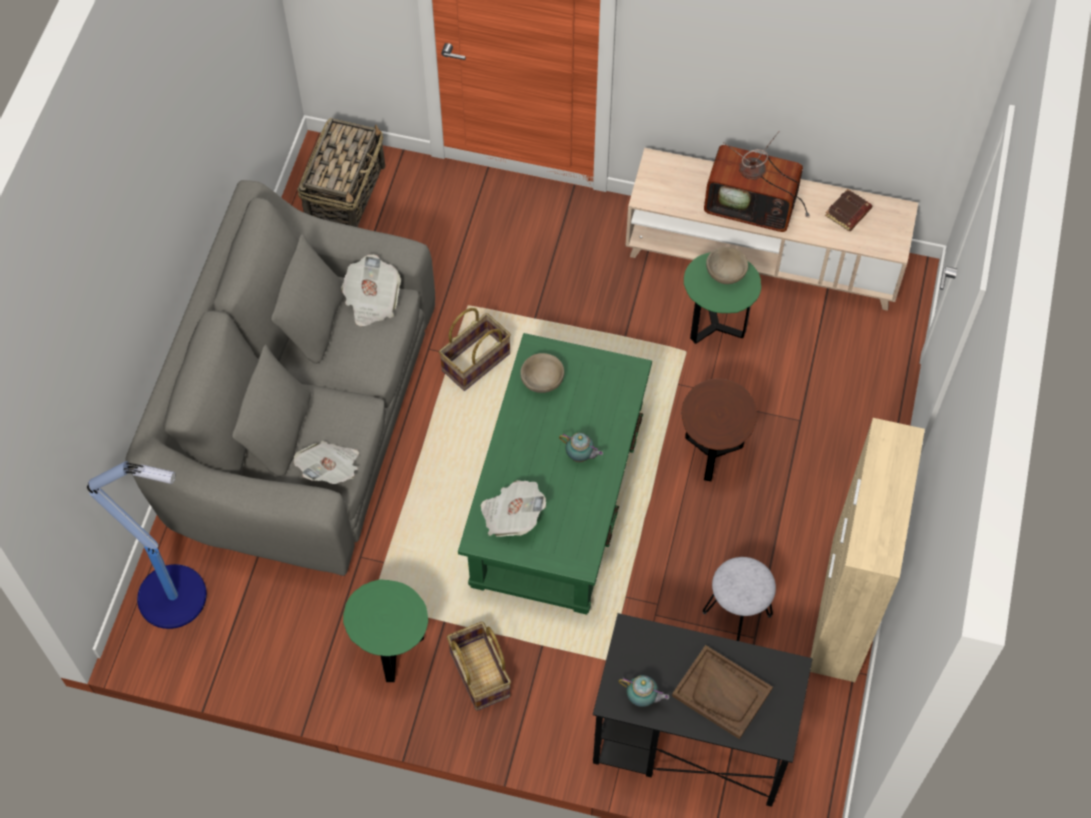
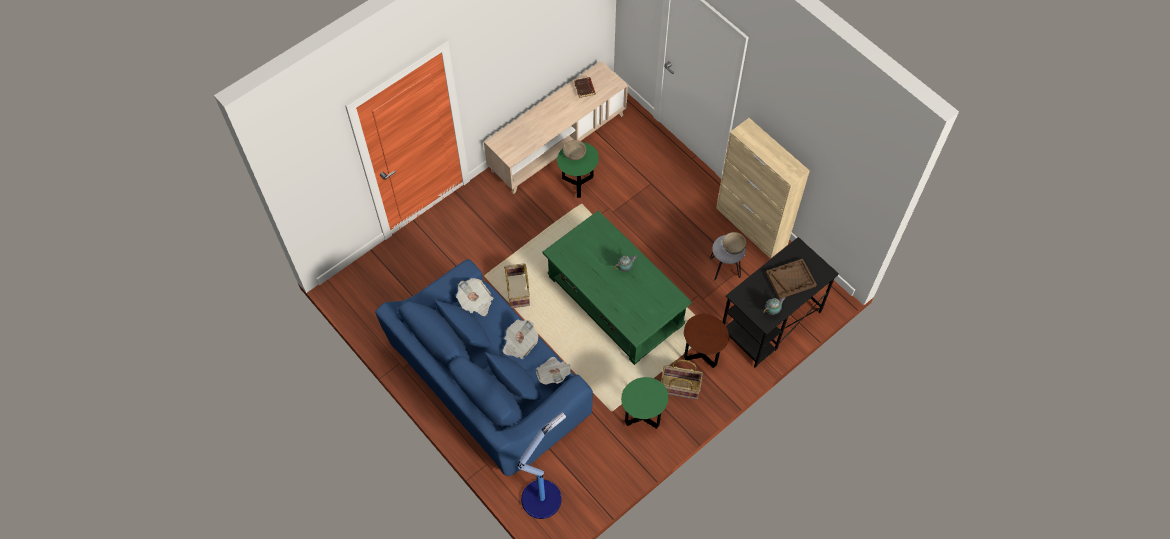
camera: 55 degrees left, 0 degrees up
grey sofa [125,180,435,576] -> blue sofa [375,259,593,476]
basket [297,118,385,227] -> none
newspaper [480,480,546,537] -> newspaper moved to [503,320,538,359]
beige bowl [520,353,564,393] -> beige bowl moved to [723,232,746,254]
brown side table [681,378,757,481] -> brown side table moved to [684,314,729,368]
television [704,131,810,232] -> none

